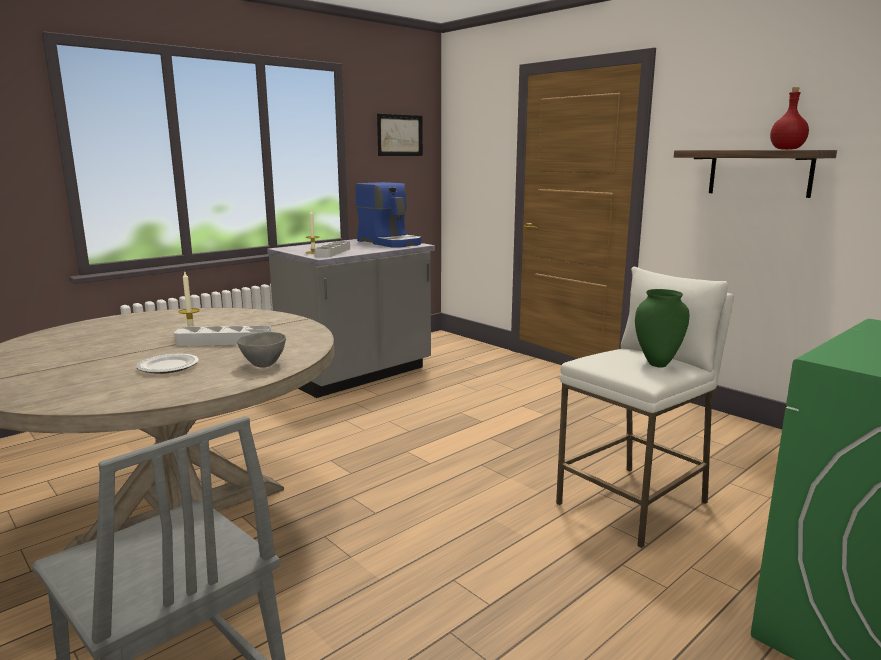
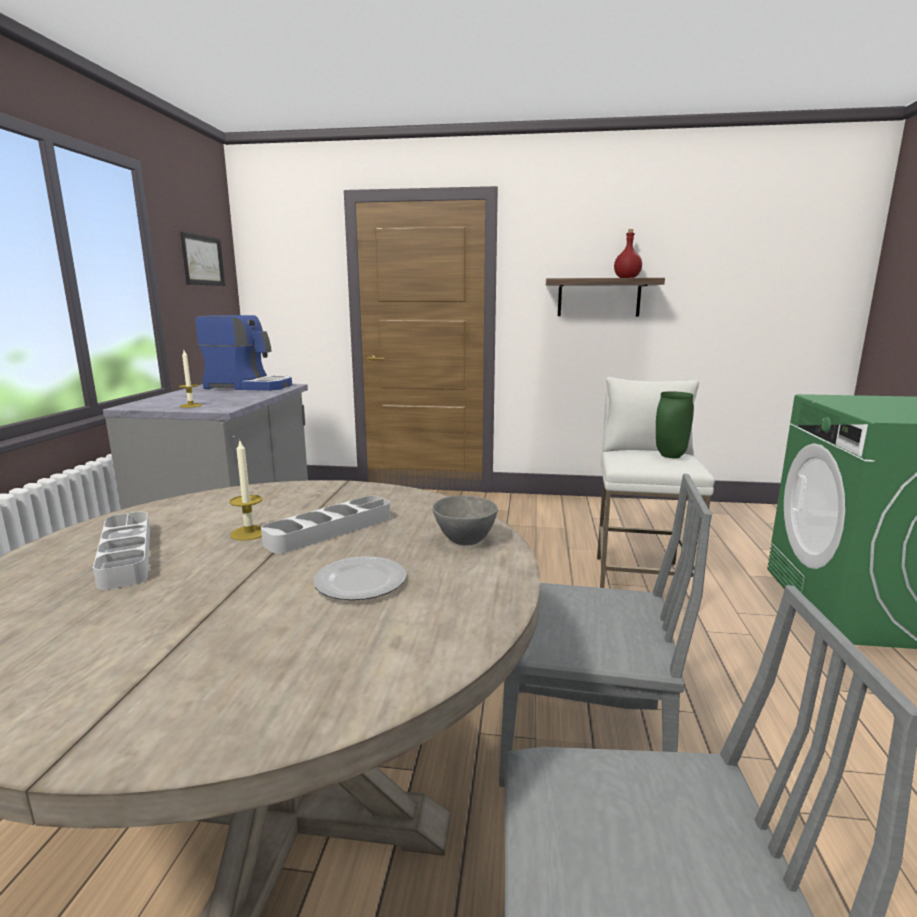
camera: 40 degrees left, 0 degrees up
grey tray [314,241,350,257] -> grey tray moved to [93,512,150,590]
none -> grey chair [499,473,712,787]

